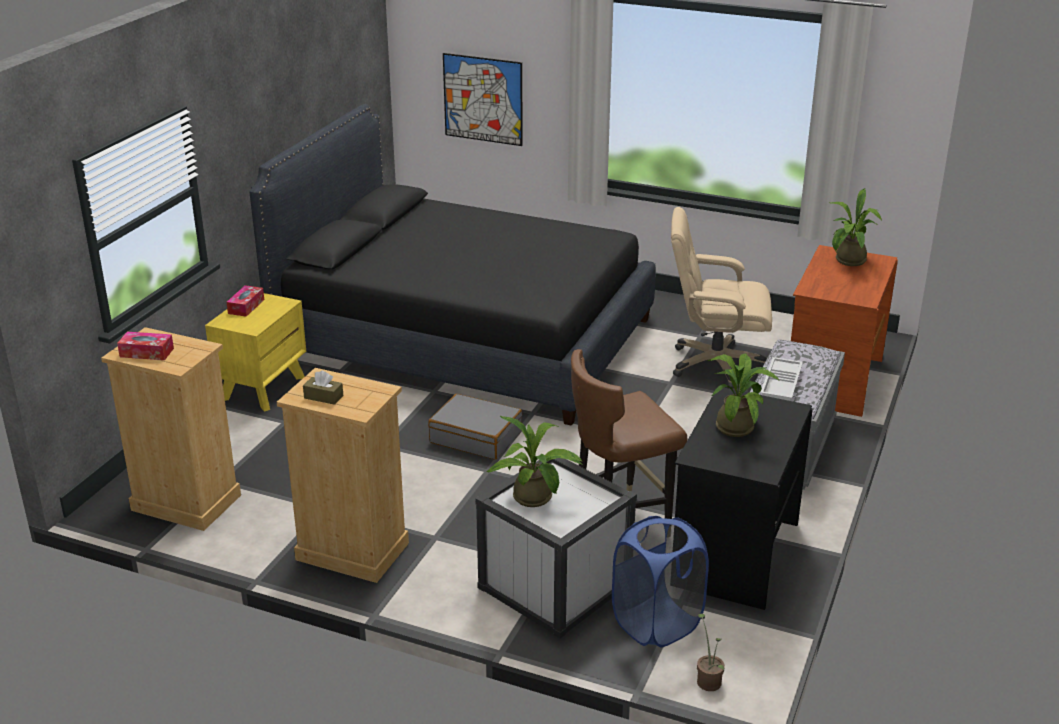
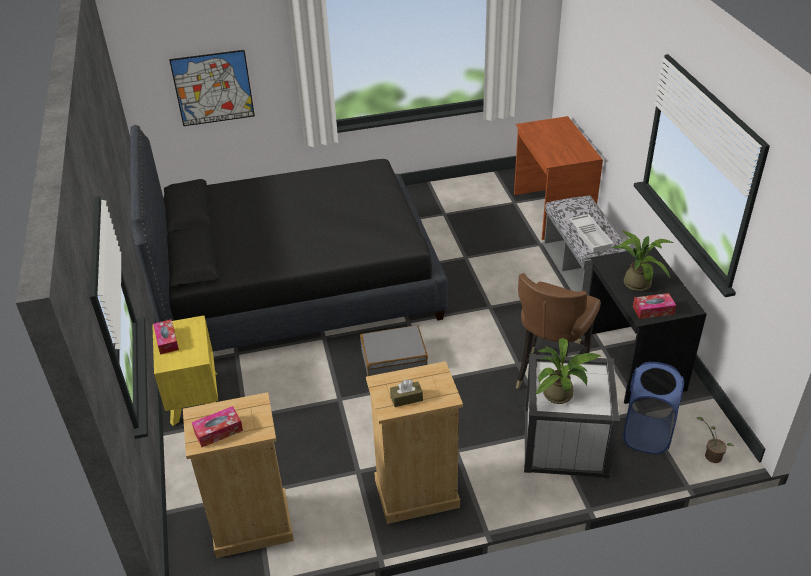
camera: 35 degrees left, 10 degrees up
beige office chair [671,207,772,389] -> none
potted plant [829,188,882,266] -> none
none -> tissue box [633,293,676,319]

